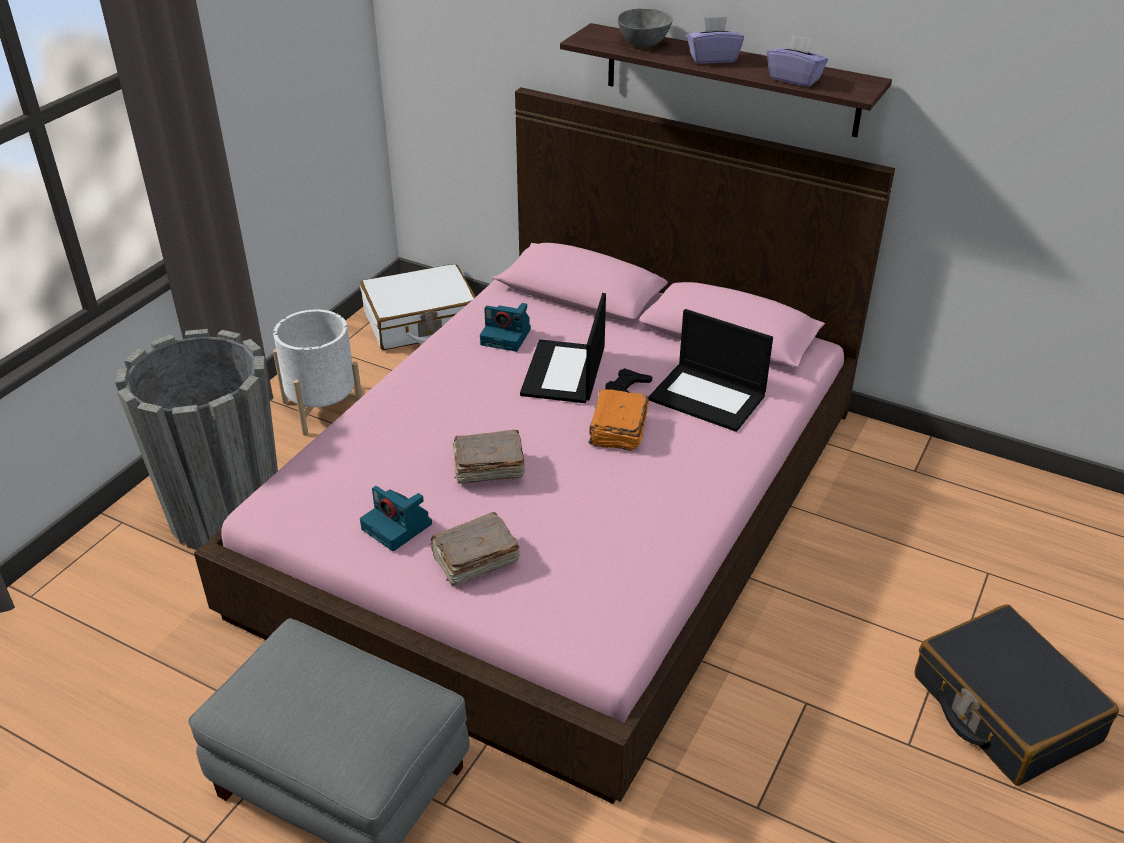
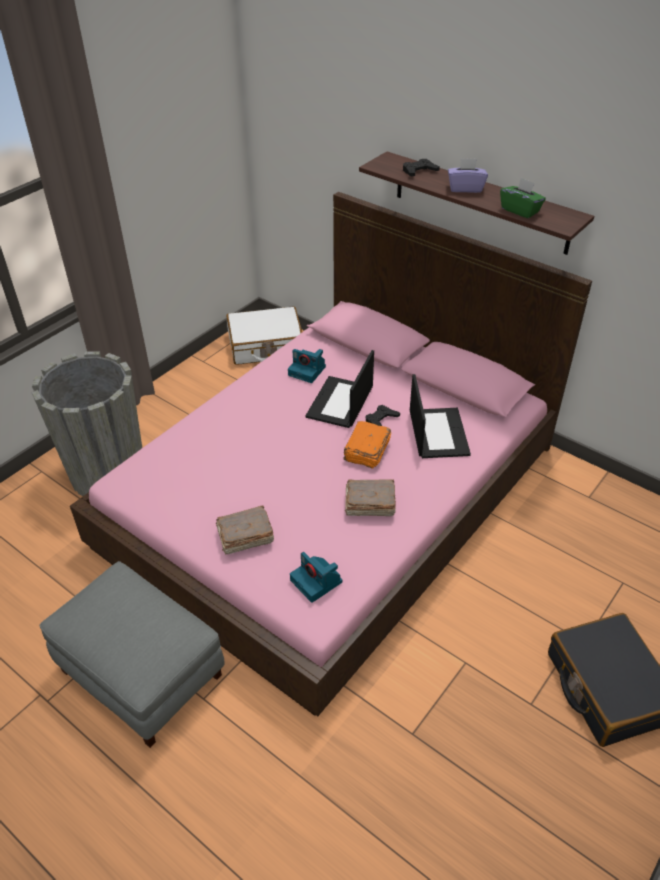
camera: 10 degrees right, 5 degrees up
white planter [273,309,362,436] -> none
camera [360,486,432,551] -> camera moved to [290,552,342,603]
brown book [452,430,525,484] -> brown book moved to [344,479,396,516]
grey bowl [618,9,673,48] -> black game controller [403,159,440,177]
laptop [648,309,773,432] -> laptop turned 135 degrees counterclockwise [410,374,471,458]
purple tissue box [767,34,828,87] -> green tissue box [500,178,546,218]

